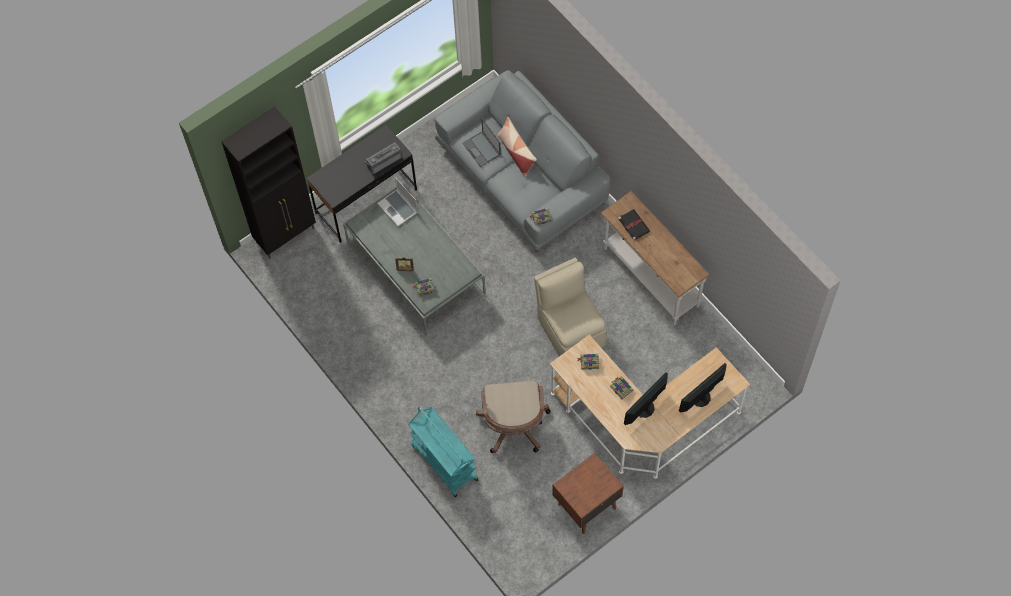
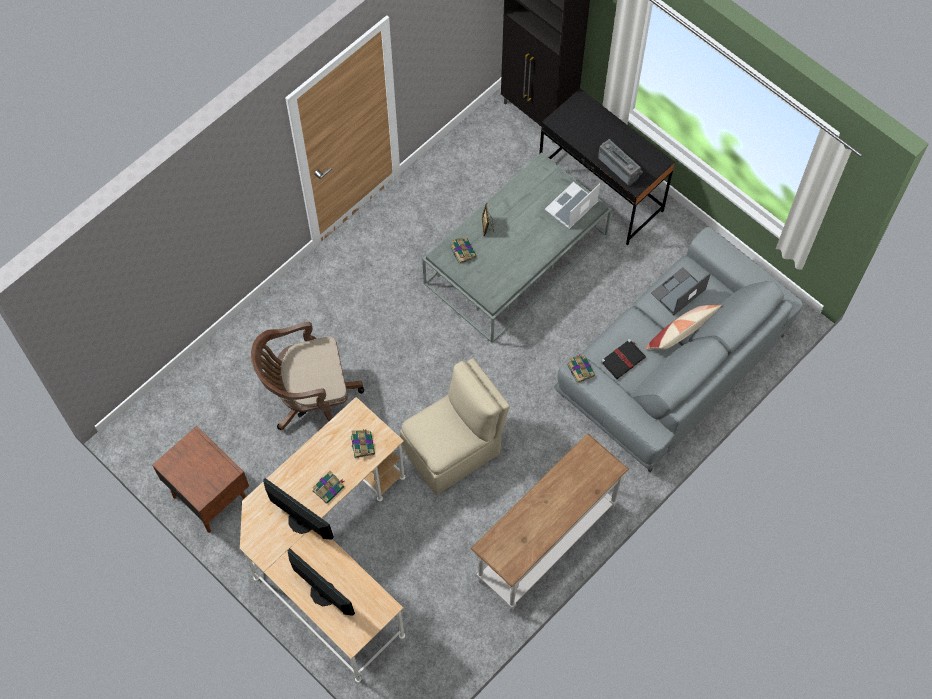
camera: 80 degrees right, 0 degrees up
turquoise cart [408,407,479,497] -> none
black book [618,209,650,241] -> black book moved to [601,339,646,379]

